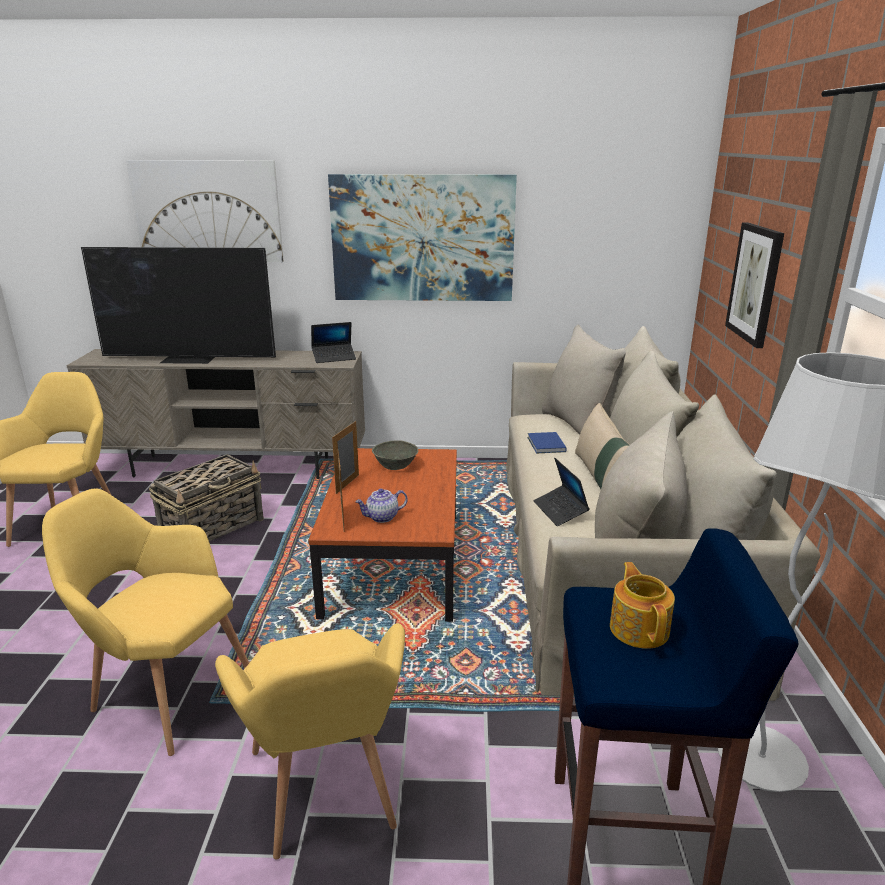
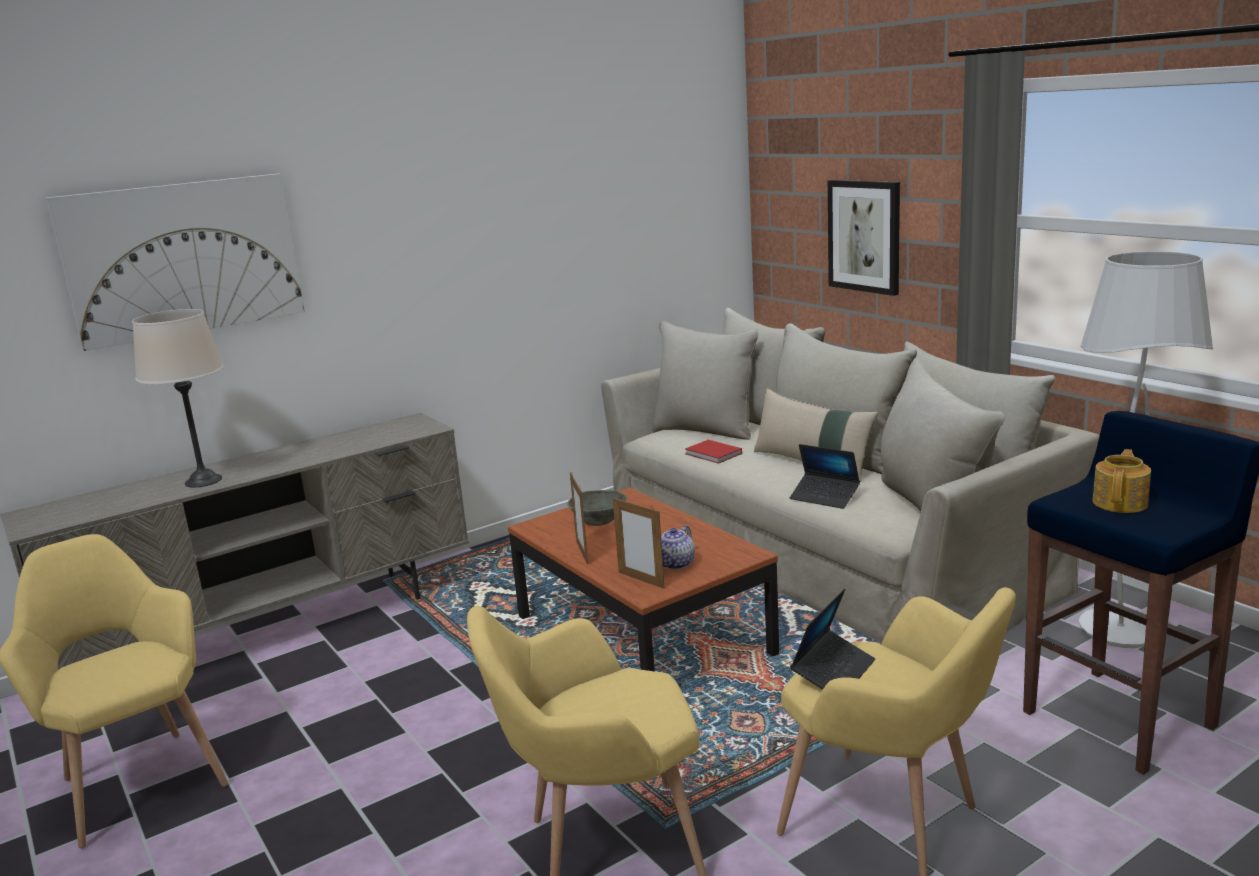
camera: 35 degrees left, 5 degrees down
television [81,247,276,364] -> beige table lamp [132,309,224,487]
basket [149,454,264,542] -> none
laptop [311,322,356,363] -> laptop moved to [790,588,875,690]
picture [328,174,517,301] -> none
blue book [527,432,567,454] -> red book [685,440,742,464]
teapot [610,562,675,649] -> teapot turned 75 degrees clockwise [1092,449,1151,513]

